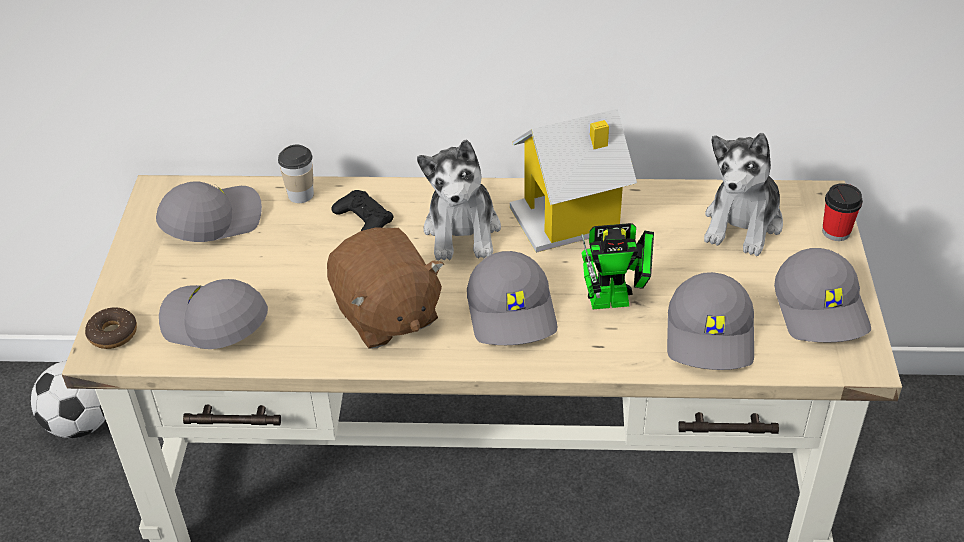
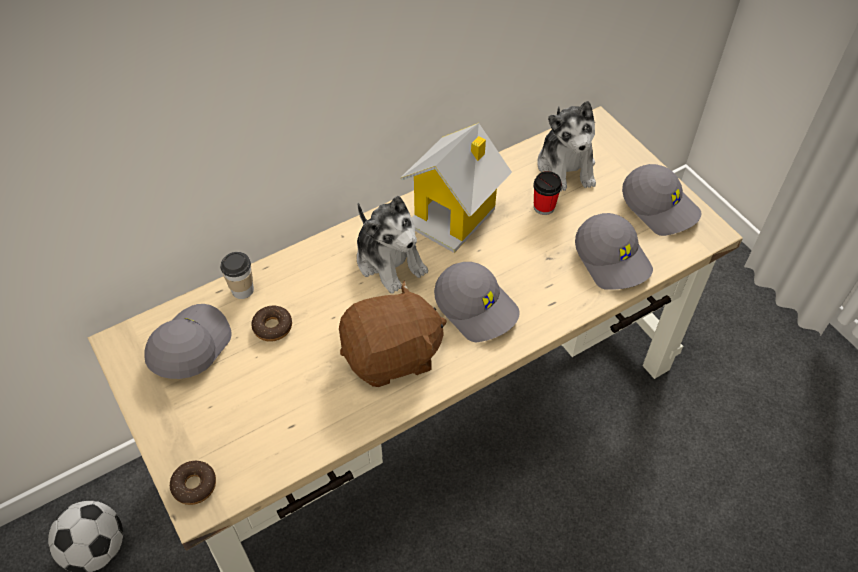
camera: 35 degrees left, 10 degrees up
grey cap [159,279,268,349] -> none
brown plush toy [327,228,444,349] -> brown plush toy turned 45 degrees counterclockwise [339,281,447,387]
black game controller [331,190,394,231] -> none
toy robot [581,223,654,309] -> none
cup [822,183,863,241] -> cup moved to [533,171,562,215]
none -> donut [252,306,292,342]

